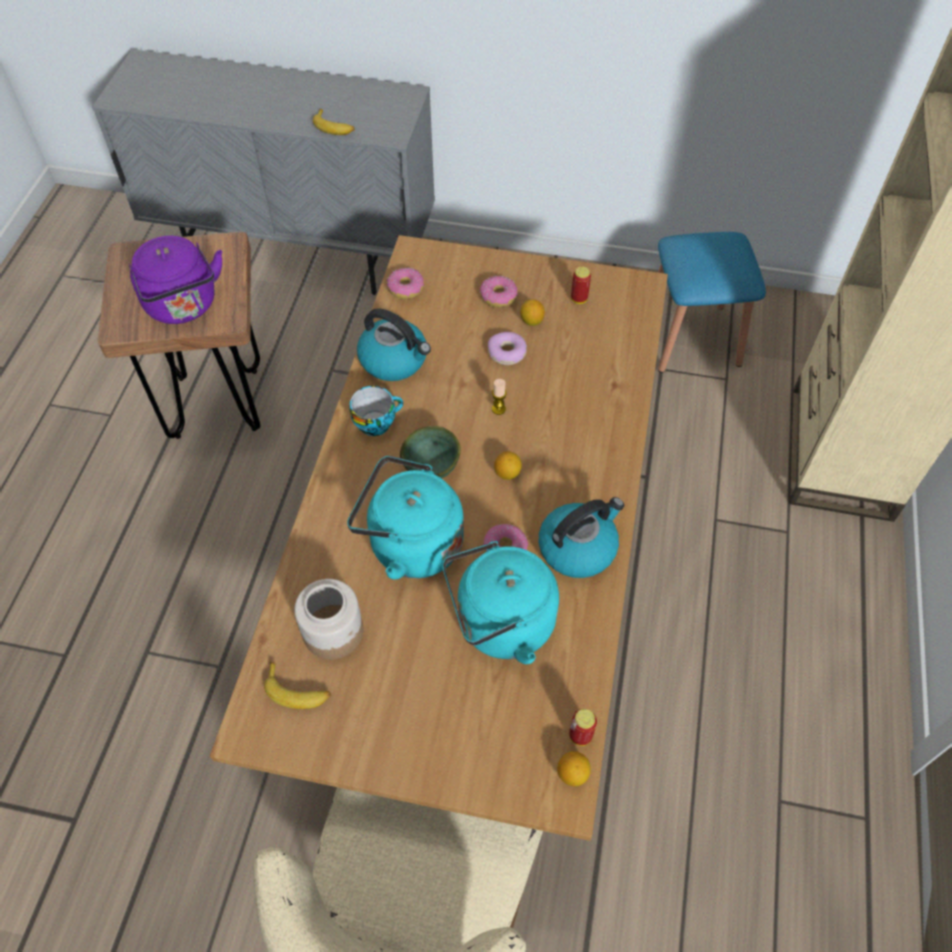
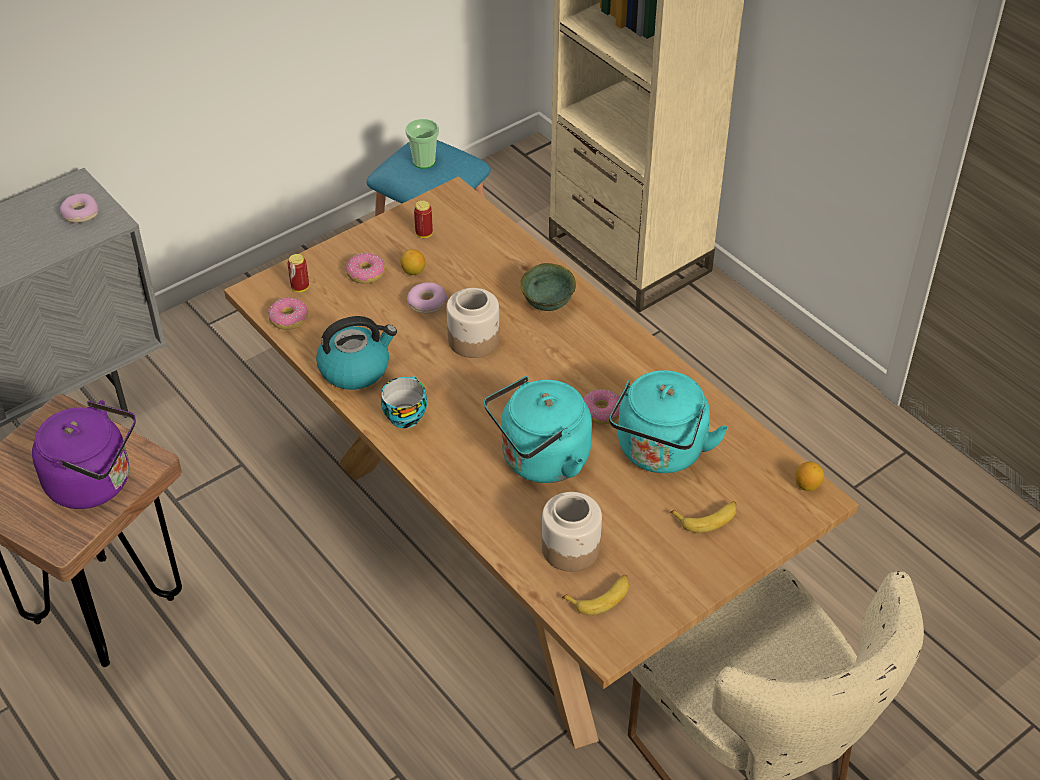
camera: 50 degrees left, 10 degrees down
banana [313,109,355,135] -> banana moved to [670,501,736,533]
green bowl [400,426,461,479] -> green bowl moved to [520,263,576,311]
candle [492,379,507,415] -> jar [447,288,500,358]
lemon [494,451,522,480] -> none
kettle [539,497,624,578] -> none
can [569,709,597,746] -> can moved to [287,254,309,292]
none -> donut [60,193,98,223]
none -> cup [405,119,439,169]

